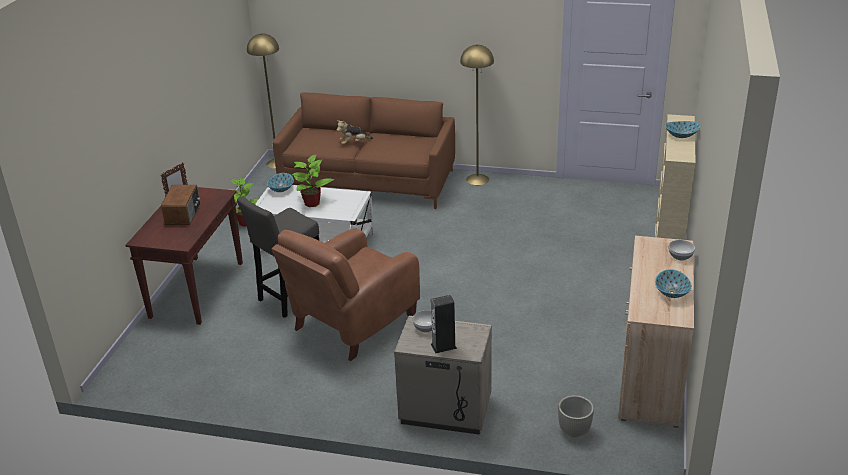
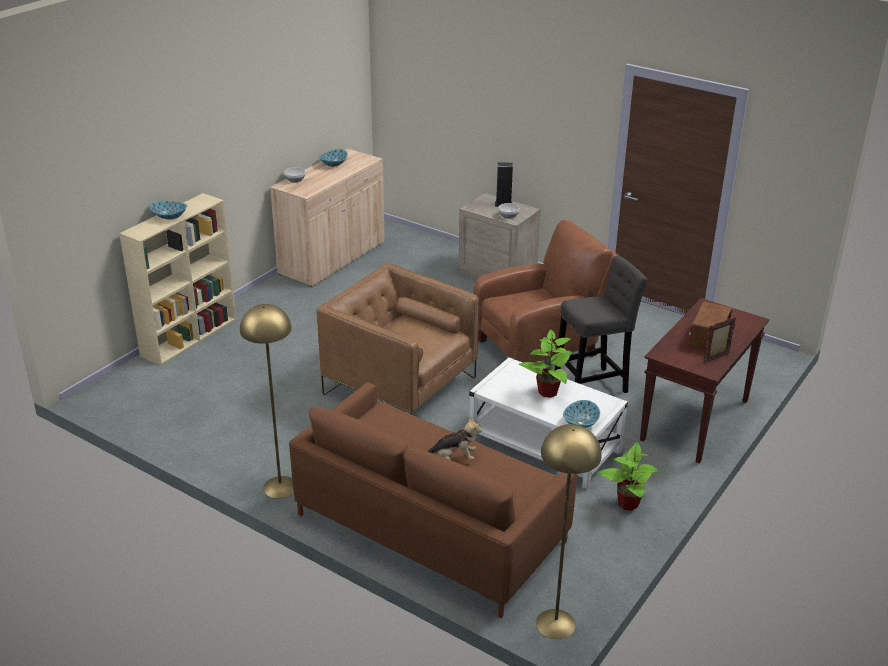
camera: 160 degrees left, 0 degrees up
grey planter [558,395,594,437] -> none
none -> brown armchair [316,263,479,415]

